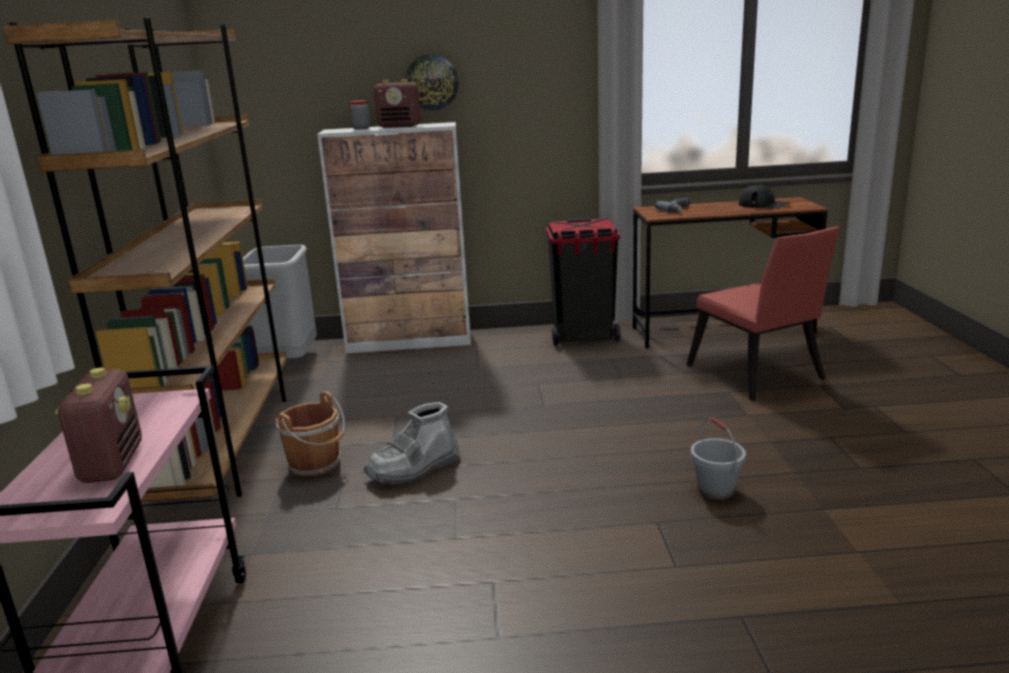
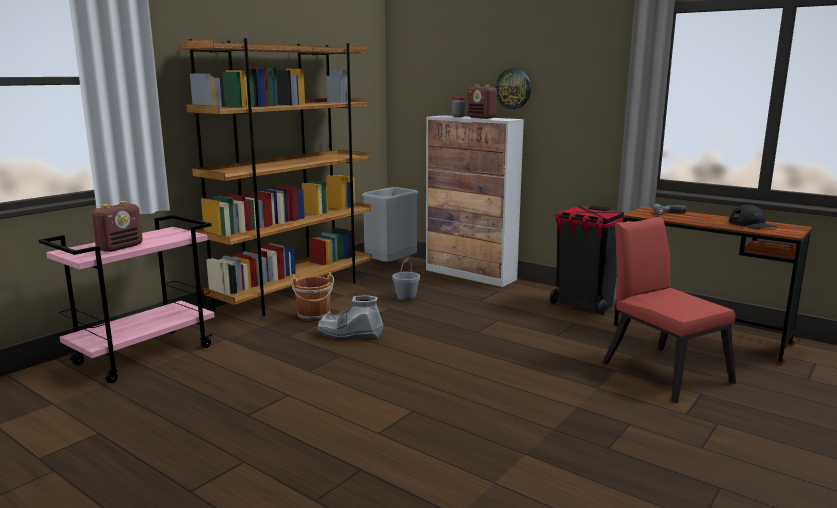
camera: 40 degrees right, 5 degrees down
red chair [687,227,840,401] -> red chair turned 135 degrees clockwise [602,217,736,403]
grey bucket [690,418,746,500] -> grey bucket moved to [392,258,420,301]

